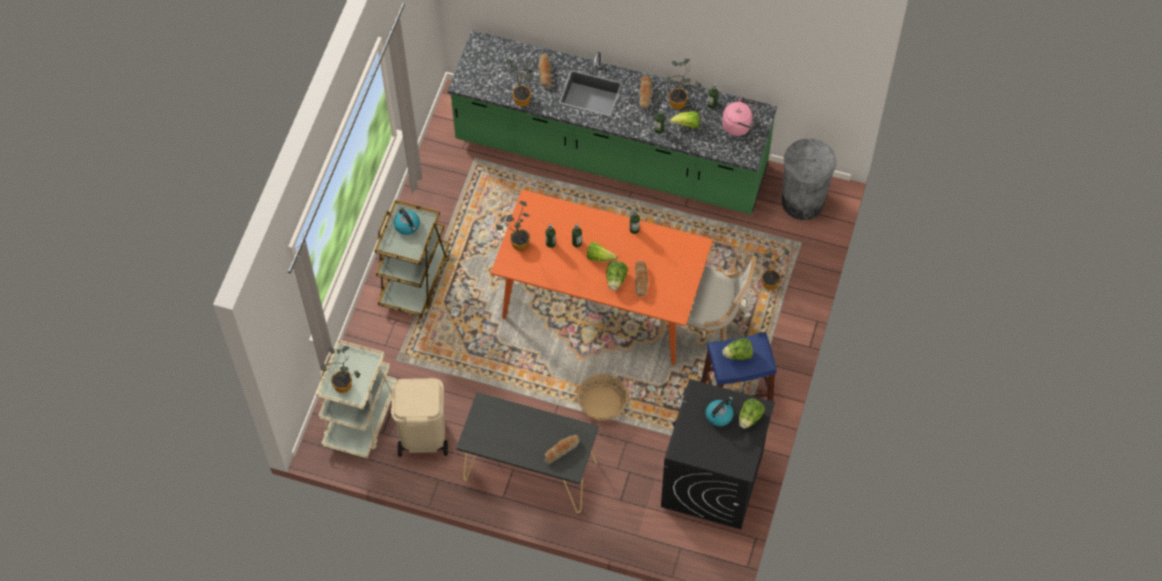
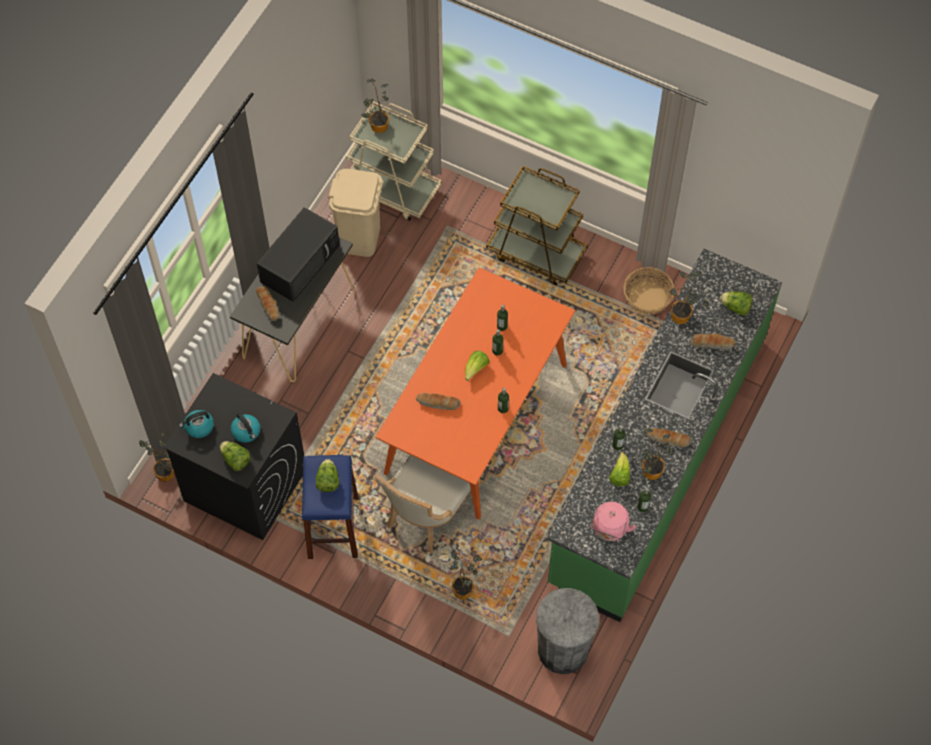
camera: 100 degrees right, 0 degrees up
kettle [394,208,420,235] -> kettle moved to [179,410,214,438]
potted plant [496,201,530,251] -> potted plant moved to [139,433,174,482]
basket [577,374,628,421] -> basket moved to [624,267,674,314]
lettuce [606,261,628,290] -> lettuce moved to [720,291,752,316]
none -> black microwave [257,207,340,302]

